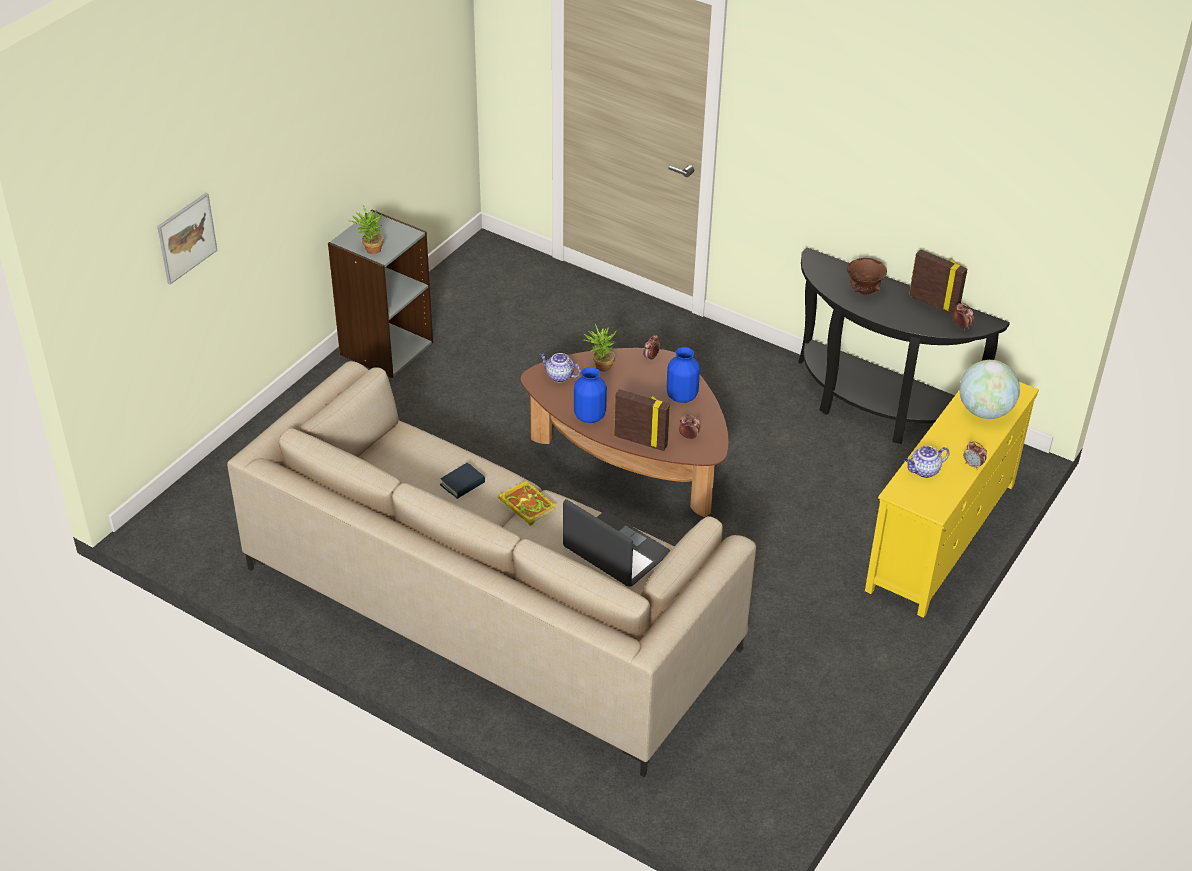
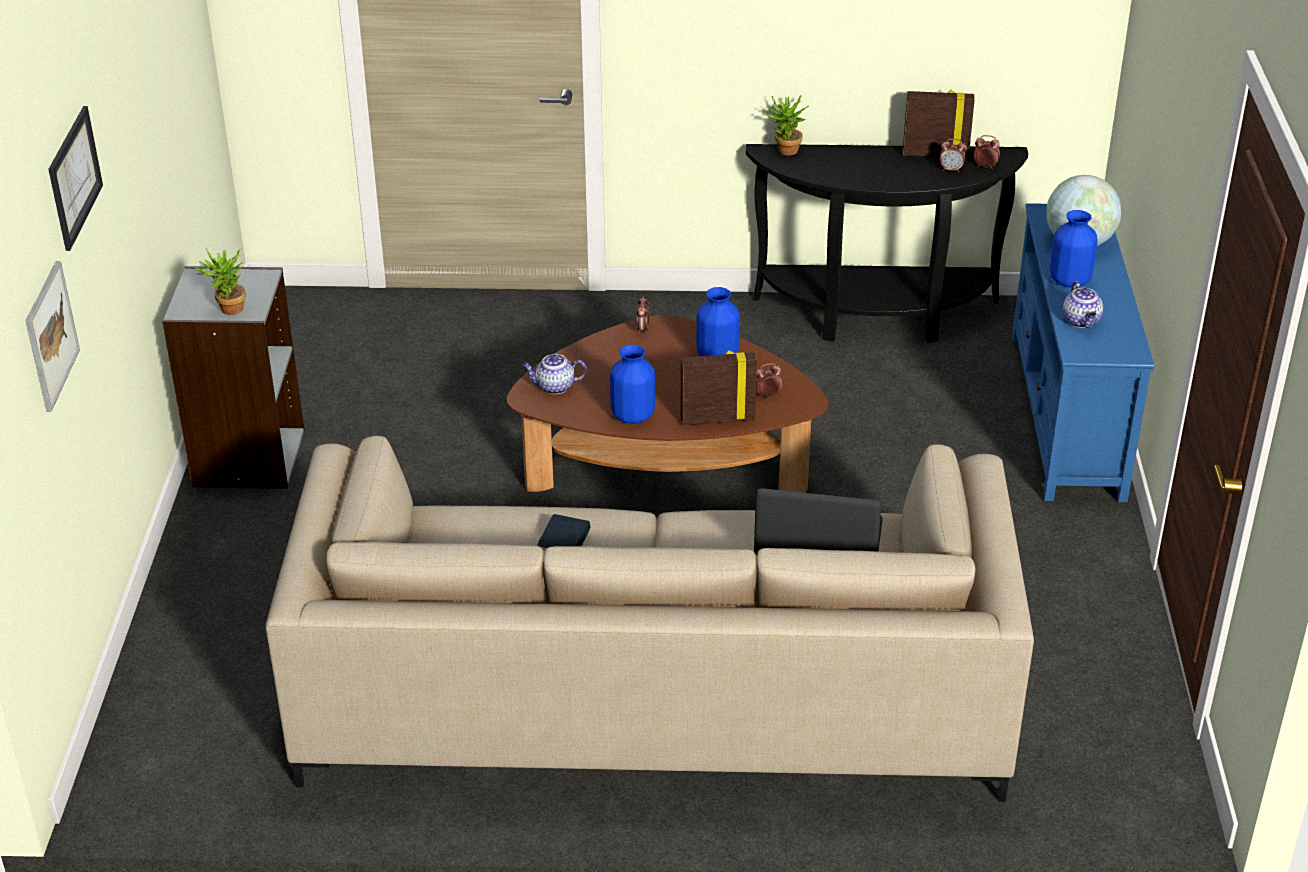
camera: 30 degrees left, 5 degrees down
book [497,481,556,526] -> none
potted plant [583,323,617,372] -> potted plant moved to [764,96,809,156]
brown bowl [847,258,887,294] -> none
yellow tv stand [865,382,1039,618] -> blue tv stand [1012,203,1155,502]
teapot [905,446,949,478] -> teapot turned 45 degrees counterclockwise [1063,281,1103,328]
alarm clock [964,441,987,470] -> alarm clock moved to [940,139,967,172]
none -> picture [48,106,103,251]
none -> blue vase [1050,210,1098,288]

